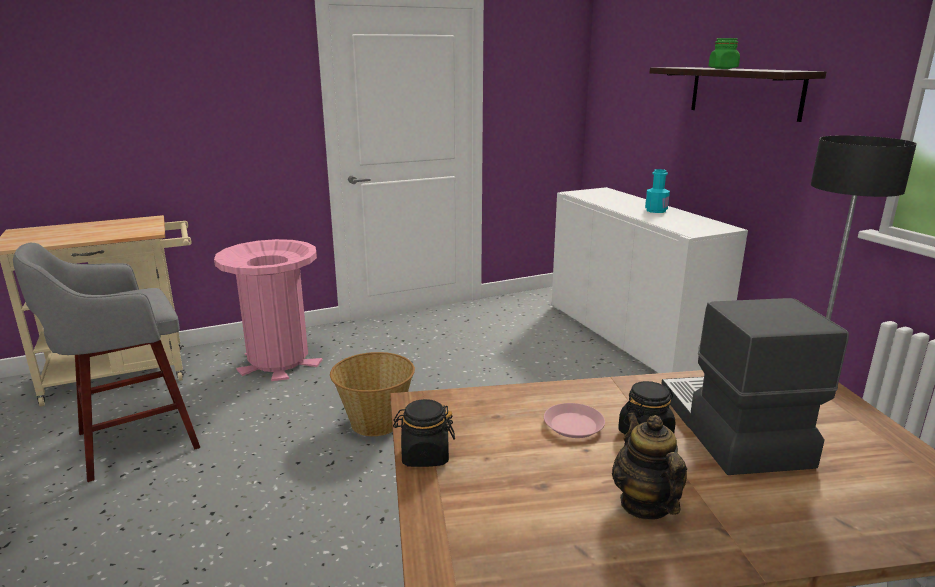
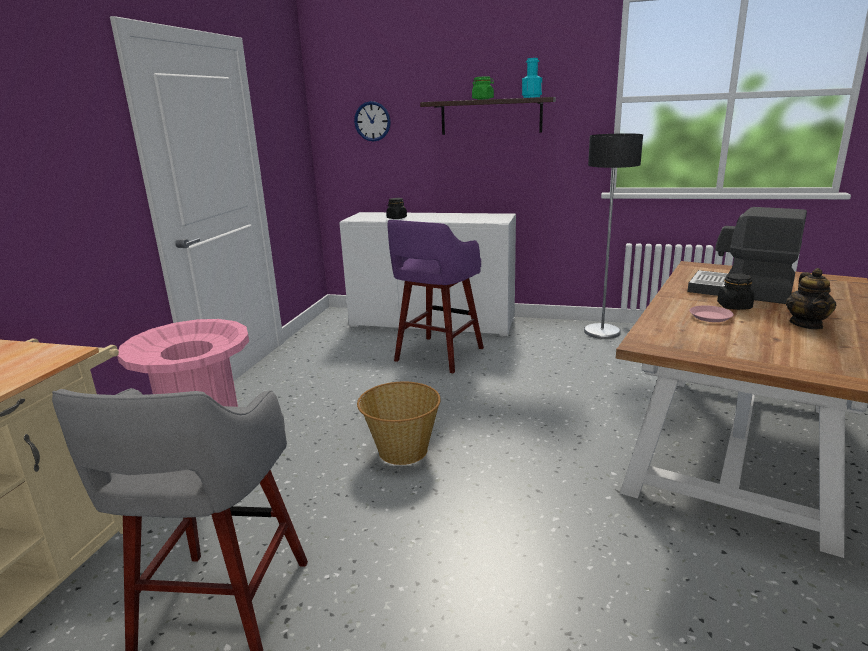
camera: 50 degrees left, 0 degrees up
black jar [393,399,455,467] -> black jar moved to [386,198,407,219]
teapot [612,413,687,520] -> teapot turned 105 degrees counterclockwise [786,268,836,330]
turquoise bottle [645,169,670,213] -> turquoise bottle moved to [522,58,542,98]
none -> wall clock [354,101,391,142]
none -> purple stool [387,220,484,373]

